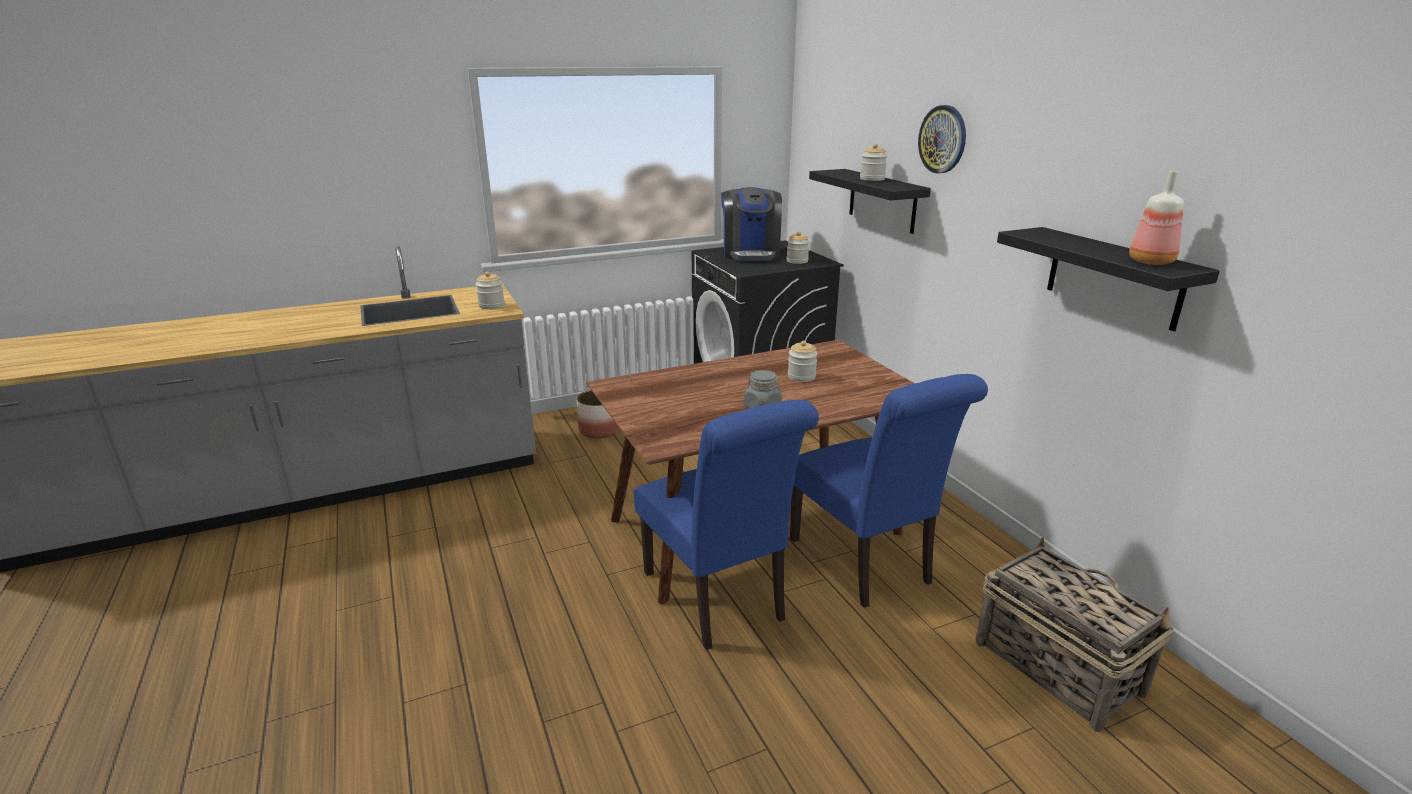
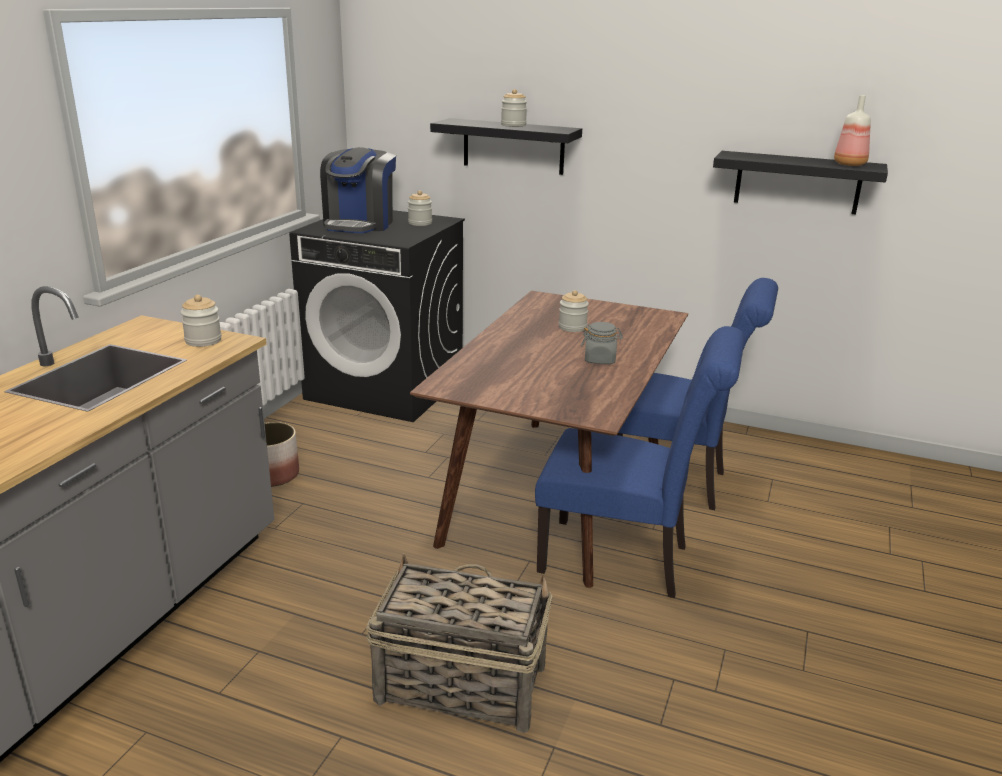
camera: 45 degrees left, 0 degrees up
coffee machine [721,187,782,261] -> coffee machine turned 60 degrees clockwise [320,147,396,233]
wall clock [918,105,966,174] -> none
basket [975,537,1174,732] -> basket moved to [366,553,553,733]

